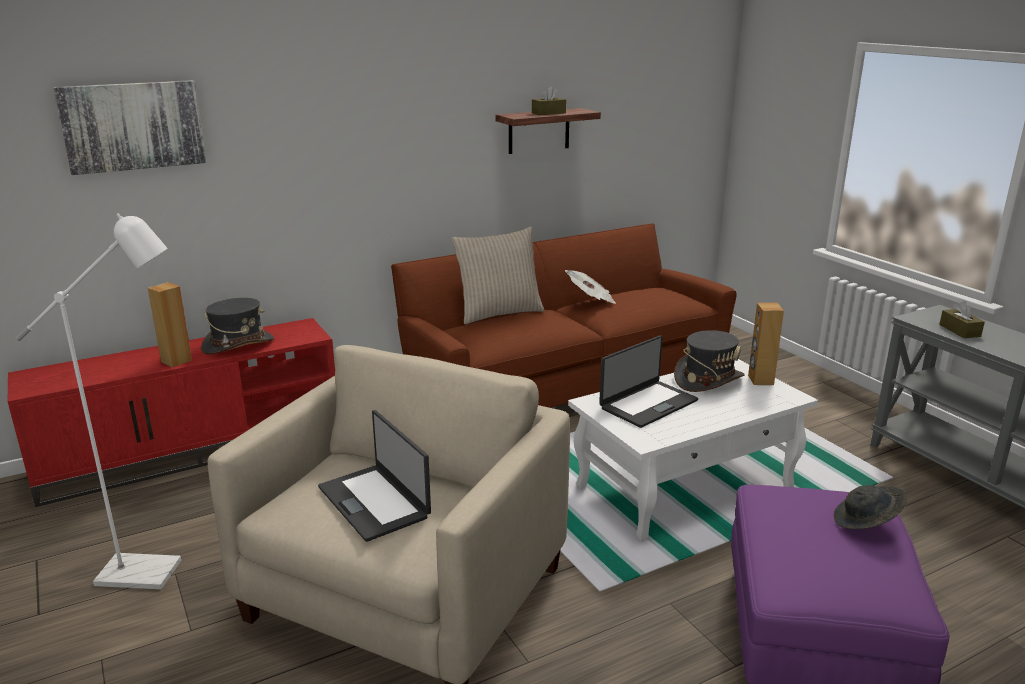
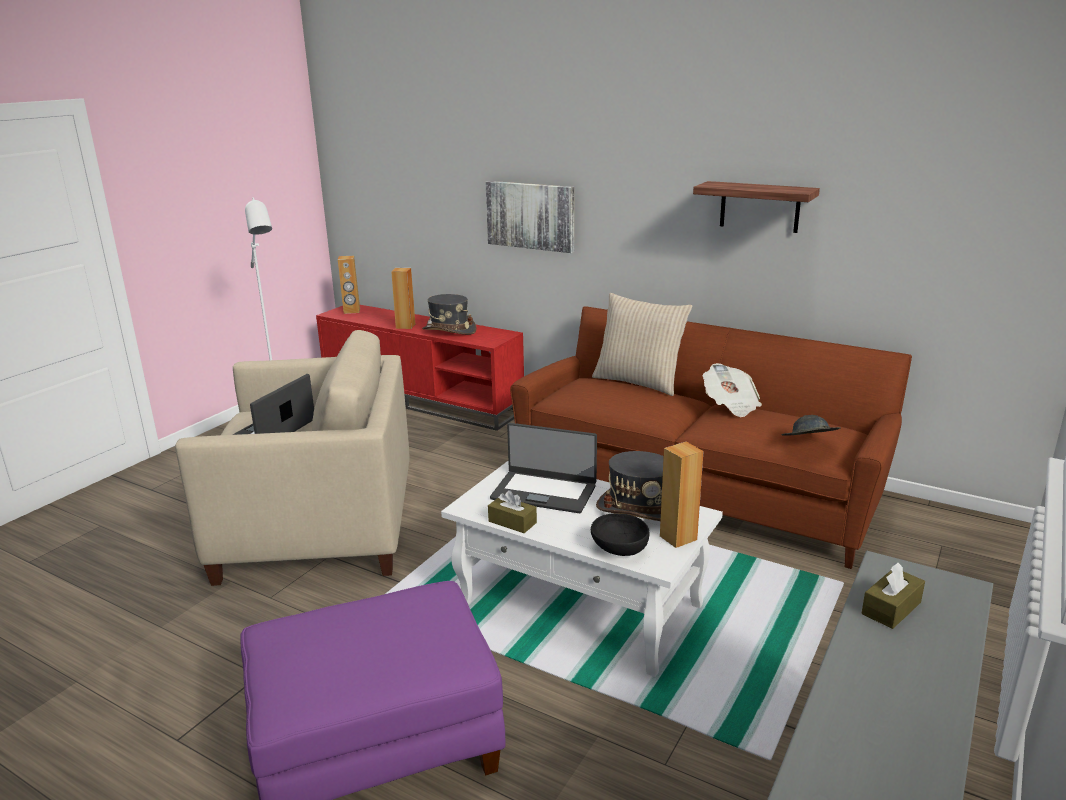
camera: 60 degrees right, 0 degrees up
picture [53,80,207,175] -> picture moved to [486,181,574,253]
brown tissue box [532,86,566,115] -> brown tissue box moved to [488,490,537,533]
grey hat [834,485,907,530] -> grey hat moved to [781,415,841,436]
none -> brown speaker [338,256,360,314]
none -> black bowl [591,513,649,556]

